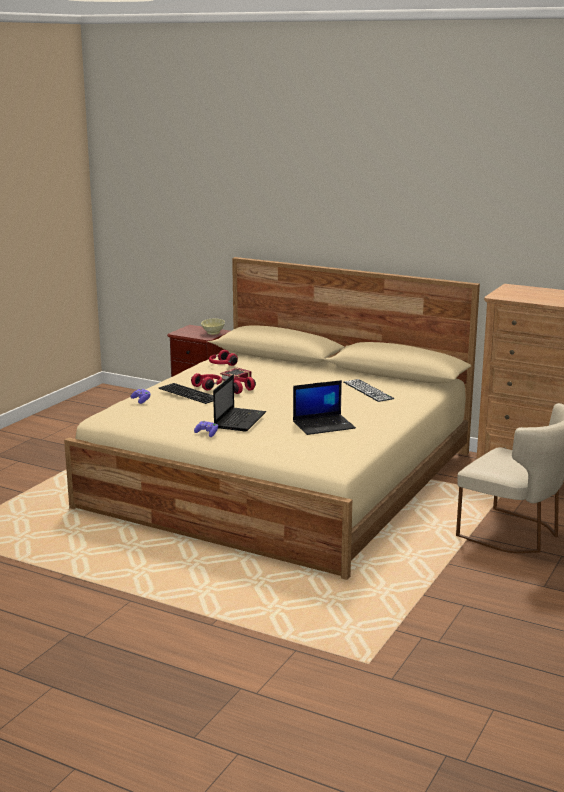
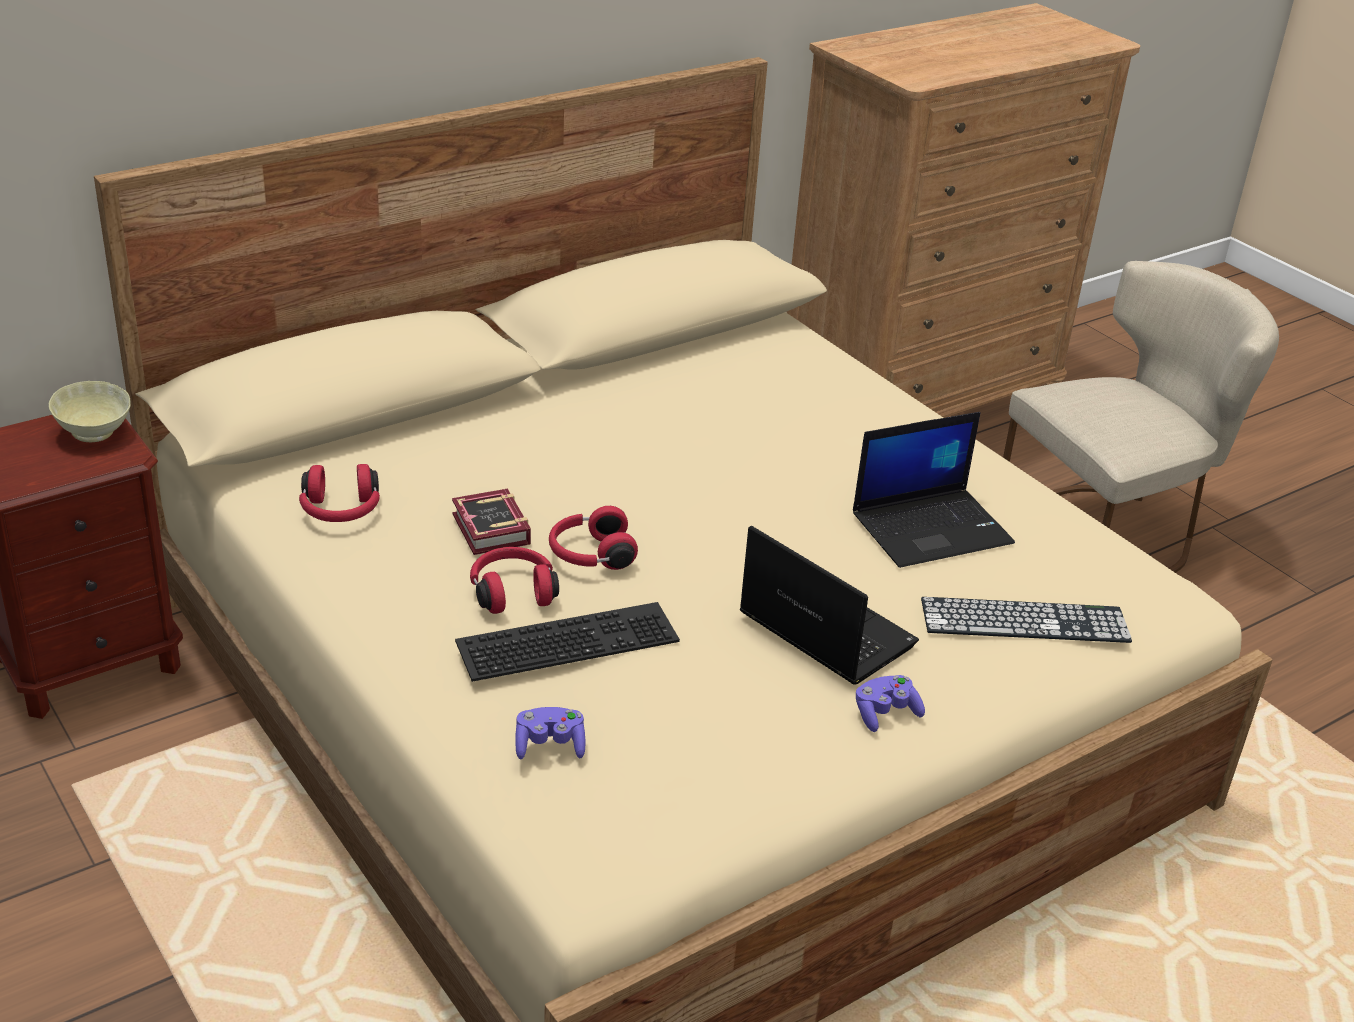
camera: 65 degrees left, 15 degrees up
laptop [293,380,356,435] -> laptop turned 60 degrees clockwise [853,412,1015,568]
keyboard [343,379,394,402] -> keyboard moved to [921,597,1132,643]

